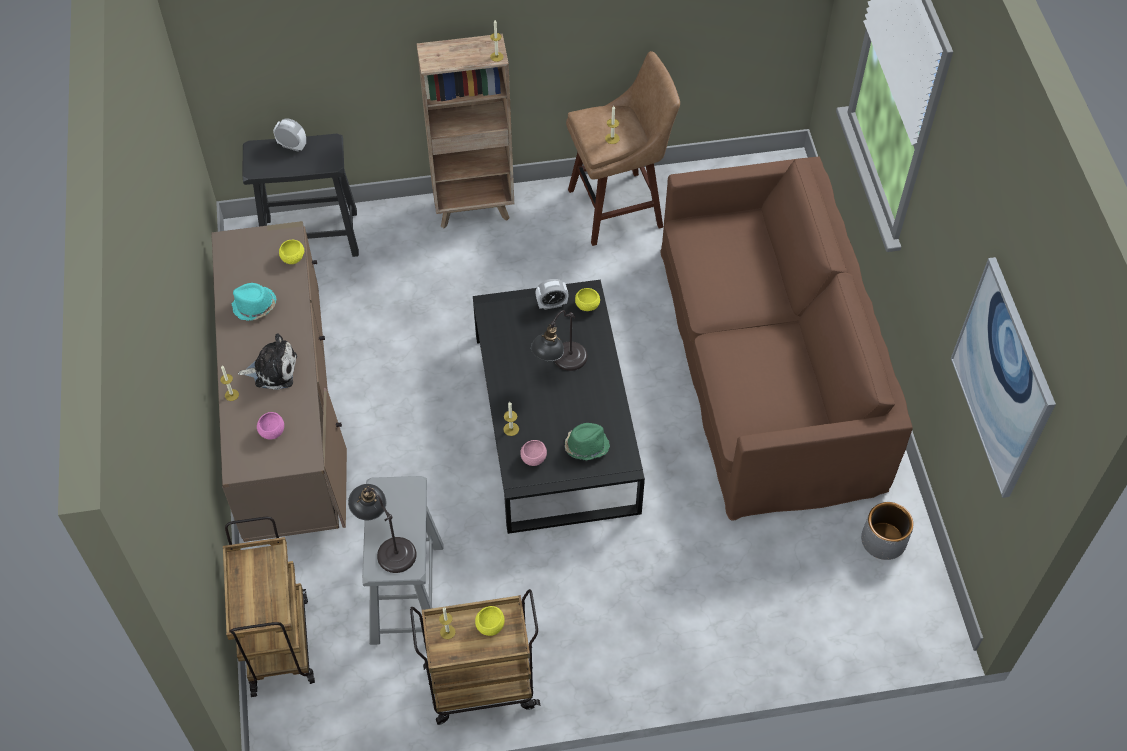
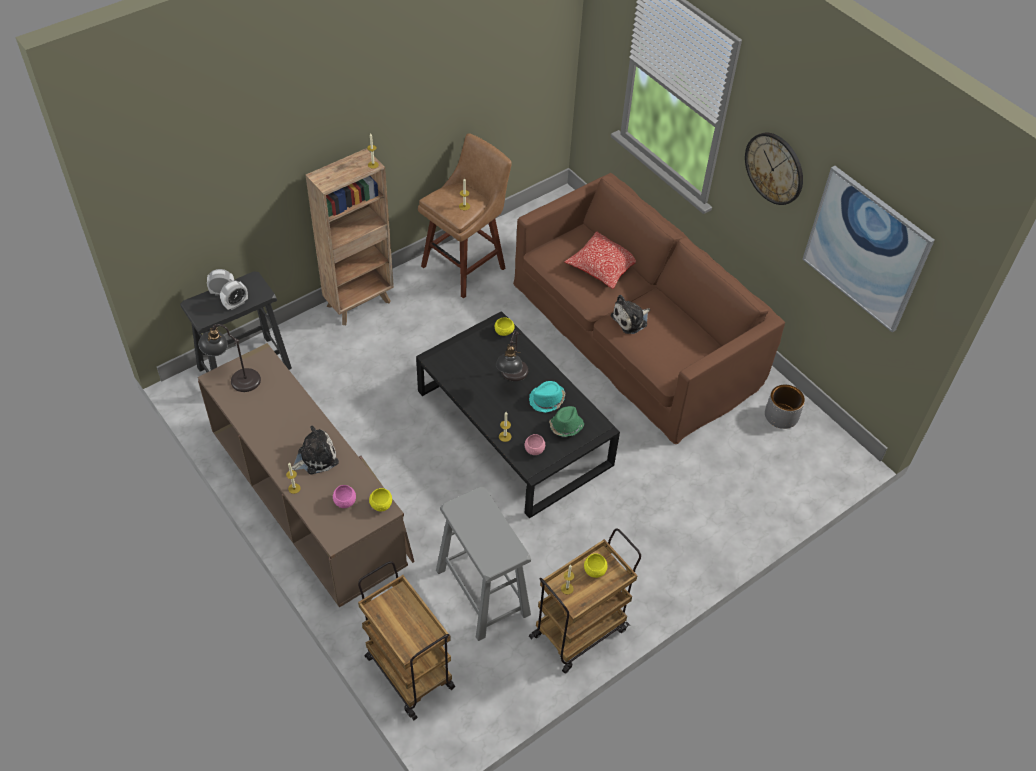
camera: 30 degrees left, 5 degrees down
turquoise hat [231,283,276,321] -> turquoise hat moved to [529,381,565,413]
yellow bowl [279,240,304,264] -> yellow bowl moved to [369,488,392,512]
grey table lamp [348,484,417,573] -> grey table lamp moved to [198,324,261,392]
alarm clock [536,279,569,310] -> alarm clock moved to [220,280,248,310]
none -> pillow [565,232,636,289]
none -> plush toy [610,295,650,334]
none -> wall clock [745,132,803,205]

